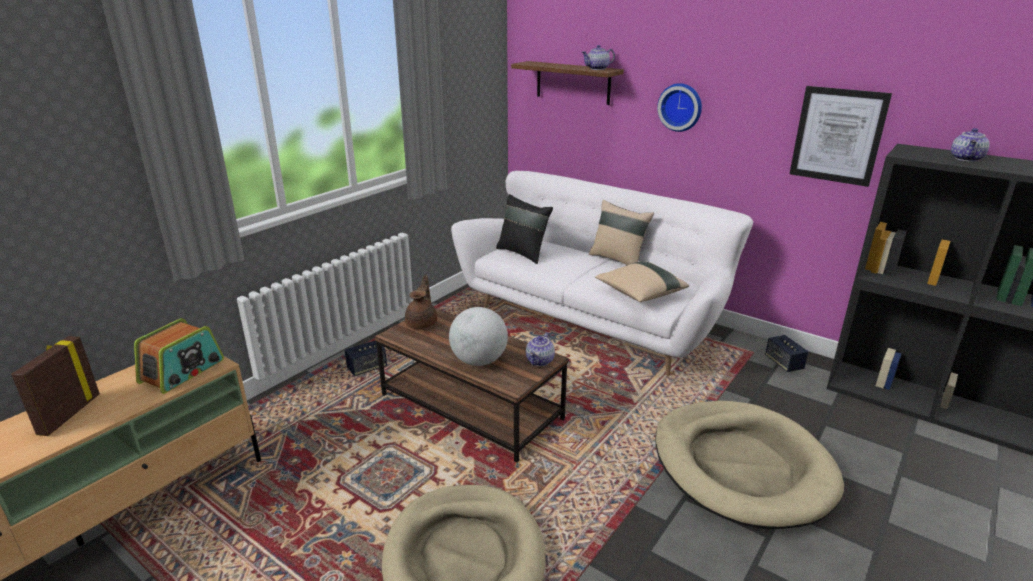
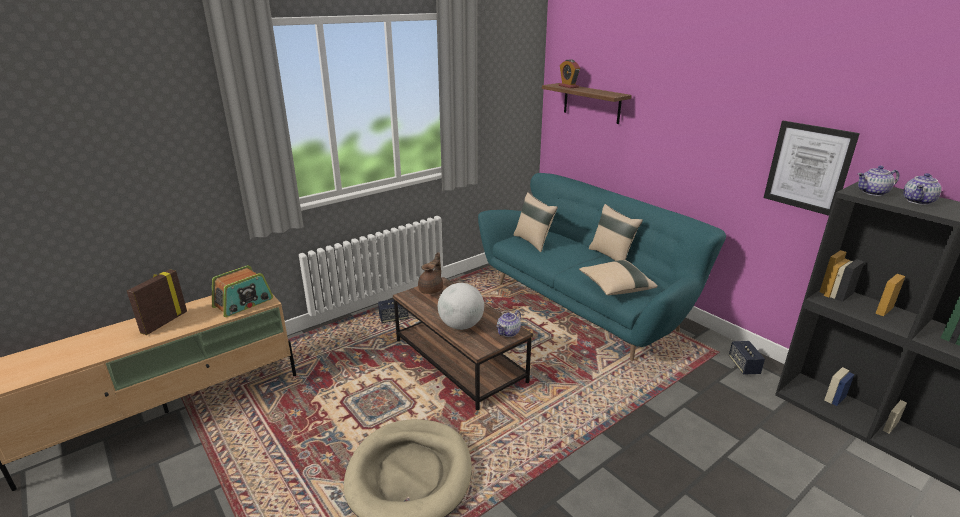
camera: 15 degrees right, 0 degrees up
white sofa [451,171,753,376] -> turquoise sofa [478,173,726,361]
black pillow [496,194,553,264] -> beige pillow [514,192,558,252]
teapot [582,45,615,70] -> teapot moved to [858,166,899,196]
beige dog bed [655,401,844,529] -> none
wall clock [657,83,702,132] -> none
none -> alarm clock [558,59,580,88]

